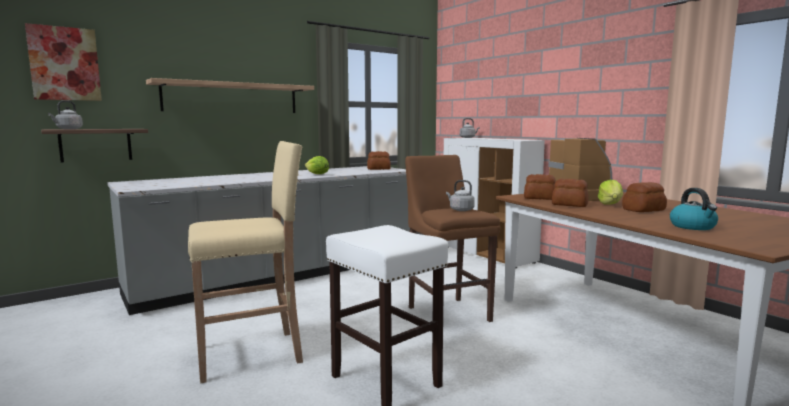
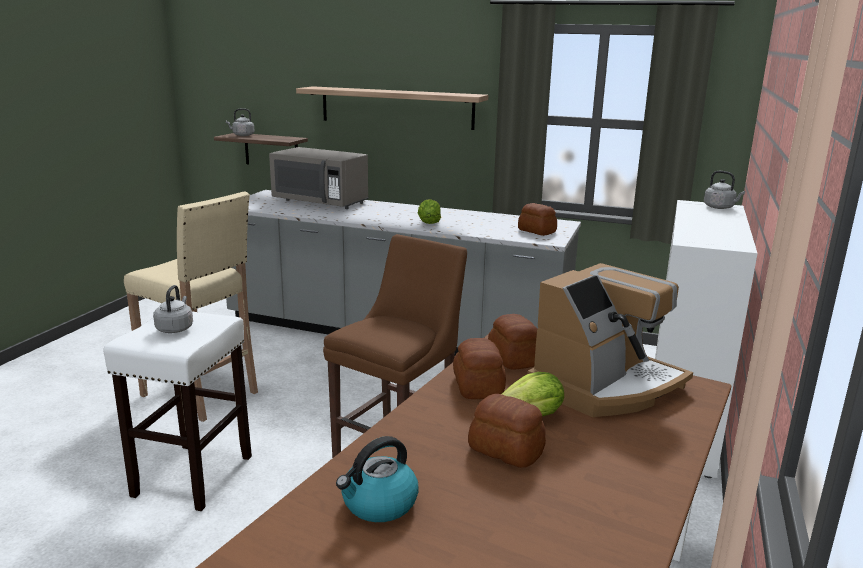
camera: 55 degrees right, 10 degrees up
picture [25,23,102,101] -> none
grey kettle [446,180,475,211] -> grey kettle moved to [153,285,193,333]
none -> grey microwave [269,147,369,209]

